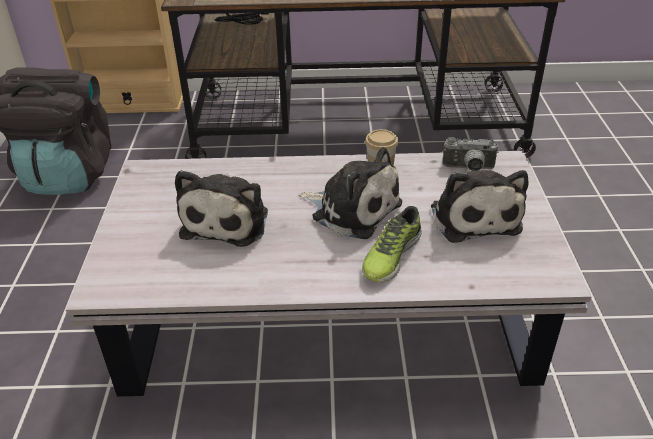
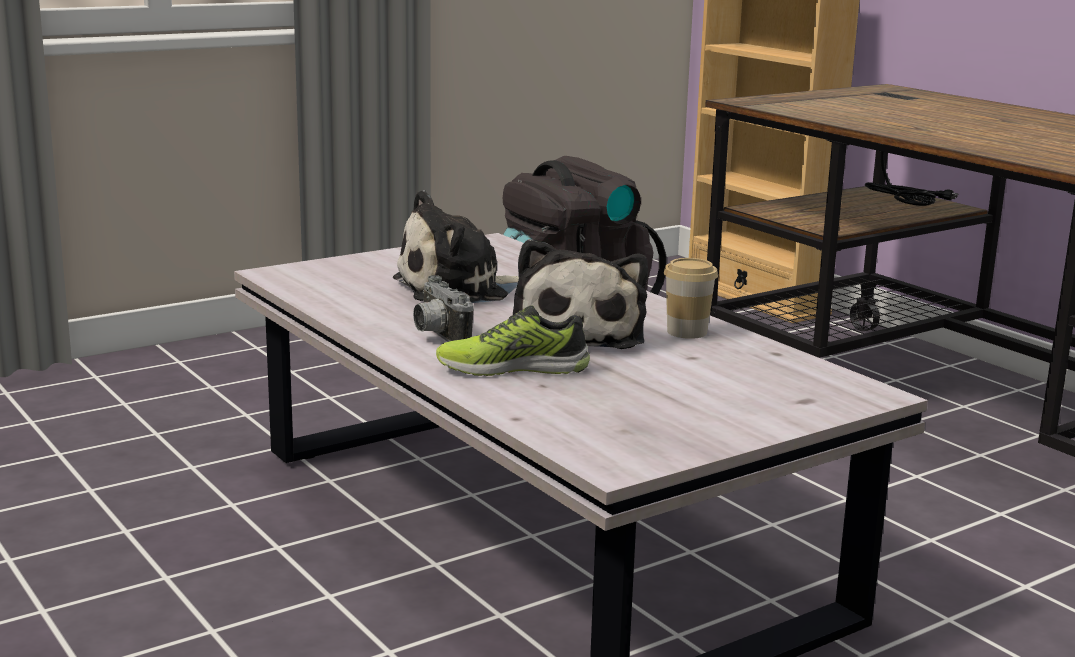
camera: 55 degrees right, 20 degrees down
plush toy [431,170,528,243] -> none
camera [442,137,498,171] -> camera moved to [413,275,474,342]

